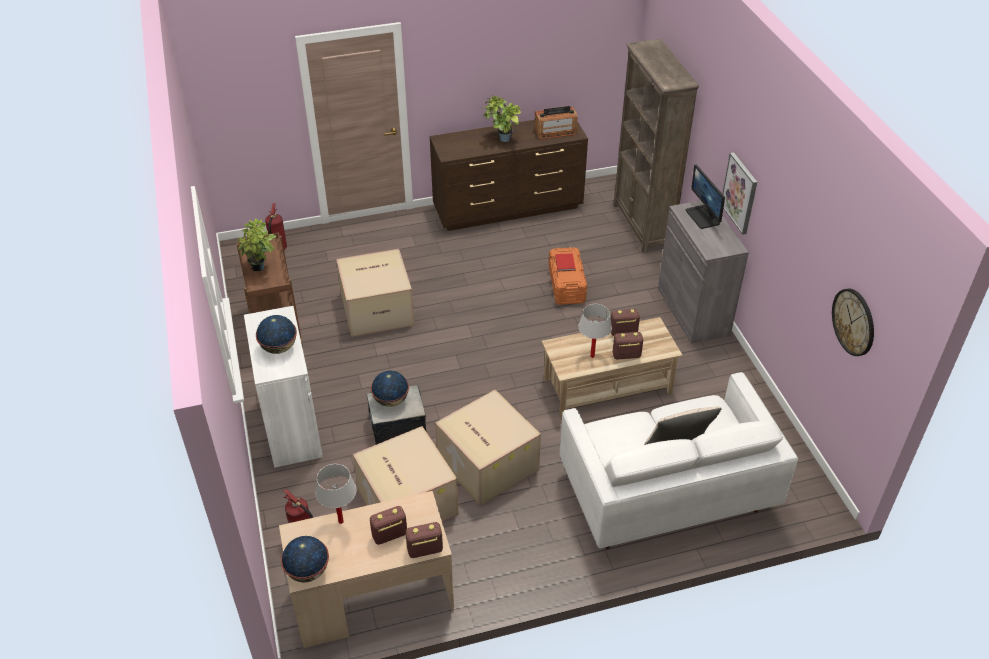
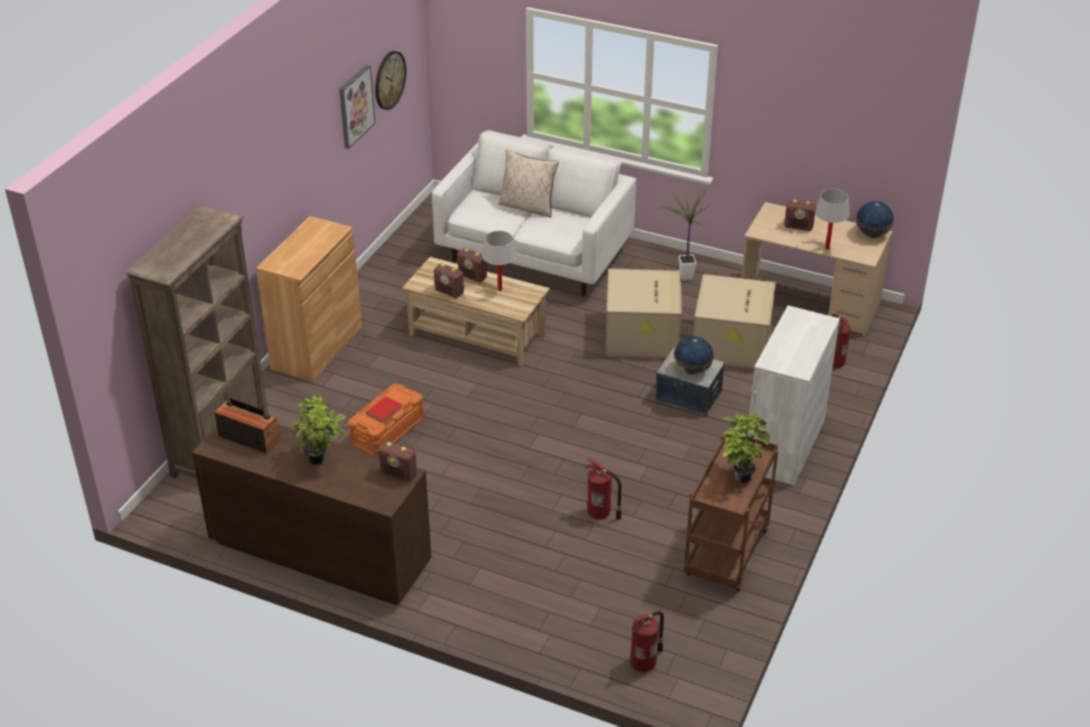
camera: 140 degrees left, 5 degrees down
globe [256,315,297,354] -> none
cardboard box [336,249,414,337] -> fire extinguisher [584,457,621,520]
radio [406,522,443,558] -> radio moved to [378,441,417,482]
grey cabinet [658,201,749,344] -> brown cabinet [256,216,362,382]
monitor [685,164,725,229] -> none
picture [722,152,757,235] -> picture moved to [339,65,375,149]
none -> potted plant [659,188,711,281]

